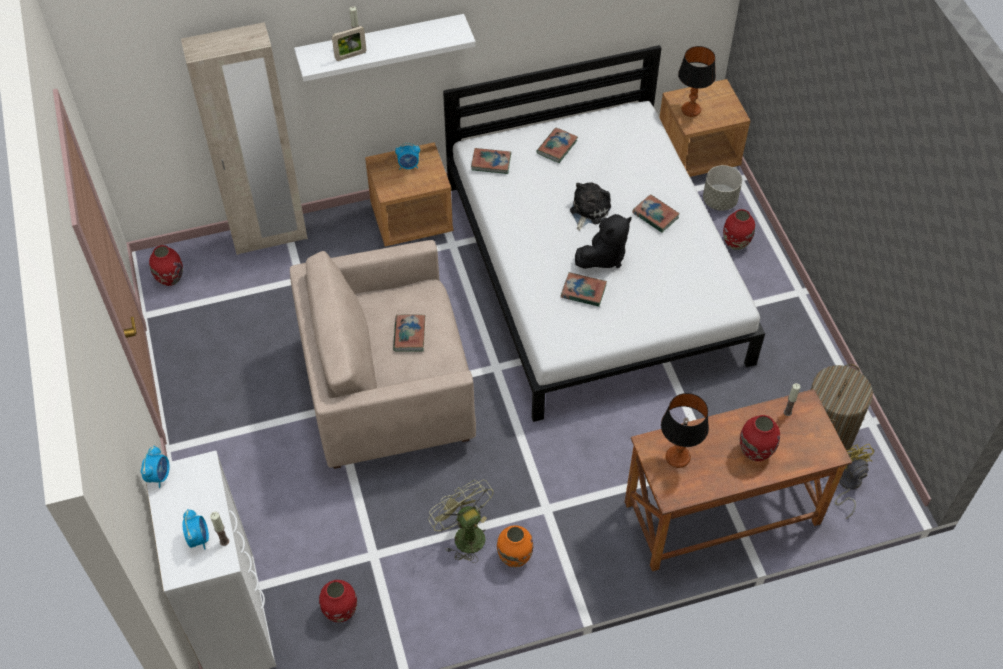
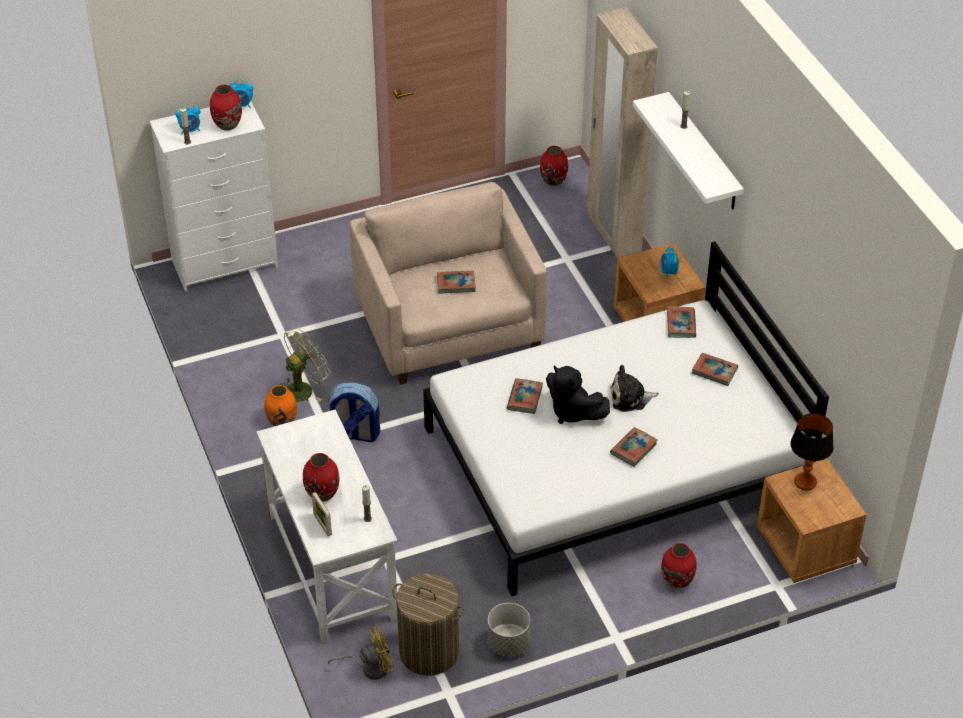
camera: 85 degrees right, 10 degrees down
red vase [319,580,357,622] -> red vase moved to [210,85,242,131]
picture frame [332,26,366,61] -> picture frame moved to [312,492,332,536]
plush toy [570,182,611,231] -> plush toy turned 150 degrees clockwise [610,365,659,412]
brown desk [625,389,852,571] -> white desk [256,409,398,643]
table lamp [661,393,709,468] -> none
grey planter [703,165,742,211] -> grey planter moved to [488,603,530,657]
none -> backpack [327,382,380,442]

